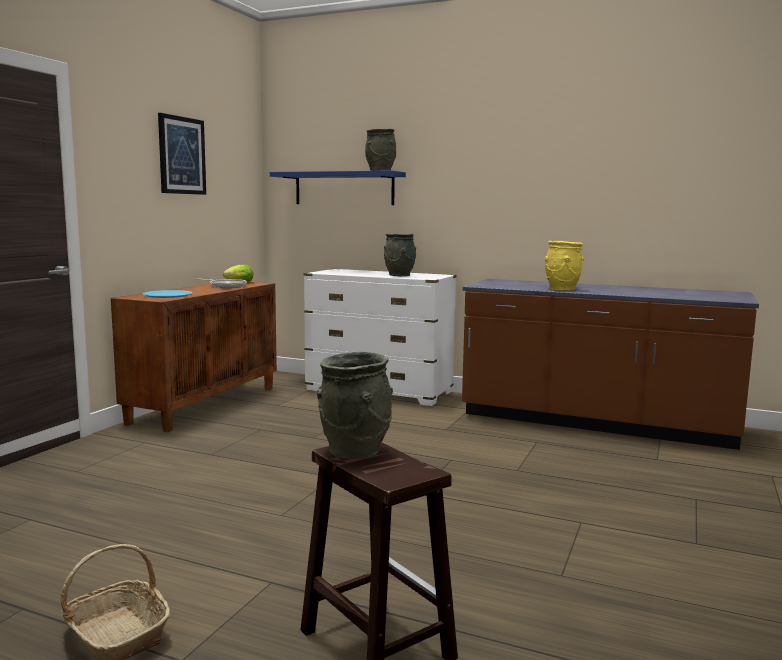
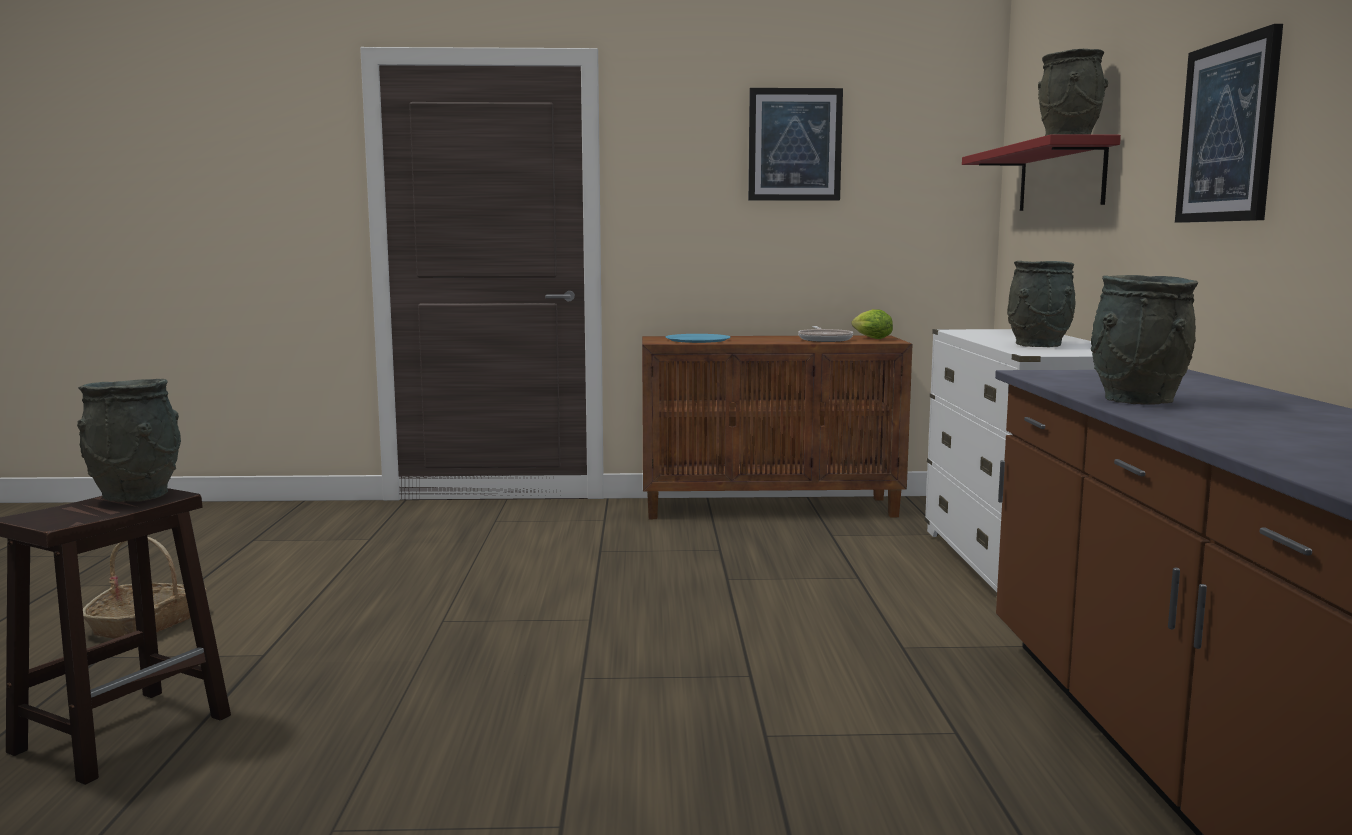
camera: 65 degrees right, 0 degrees up
blue shelf [270,170,406,205] -> red shelf [962,134,1121,211]
yellow vase [544,241,584,291] -> grey vase [1091,275,1198,405]
none -> picture [1175,24,1283,223]

